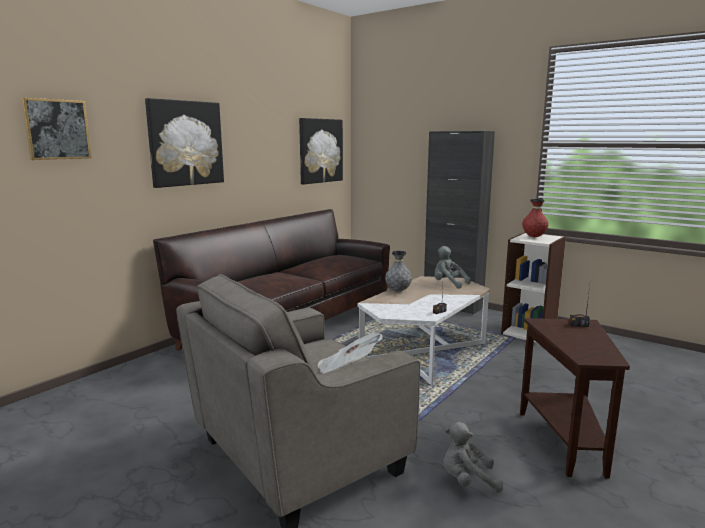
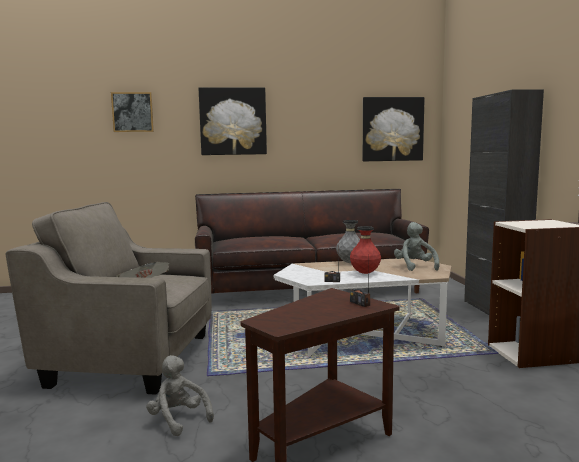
camera: 45 degrees right, 5 degrees down
red vase [522,199,549,237] -> red vase moved to [350,226,381,274]

